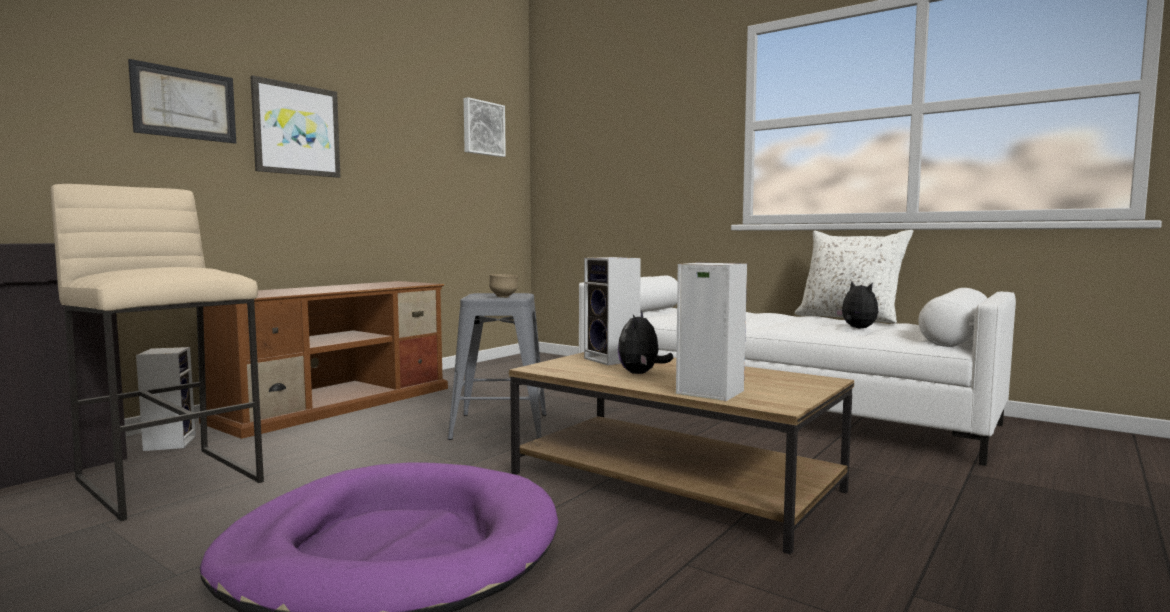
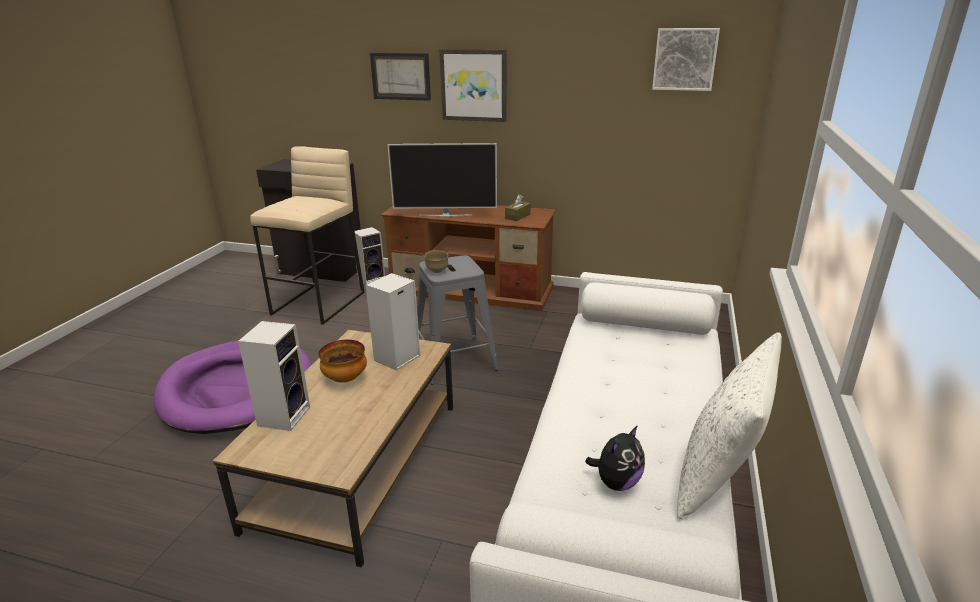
camera: 70 degrees right, 20 degrees up
plush toy [618,311,673,374] -> bowl [318,340,367,383]
none -> television [387,143,497,217]
none -> brown tissue box [505,194,531,221]

